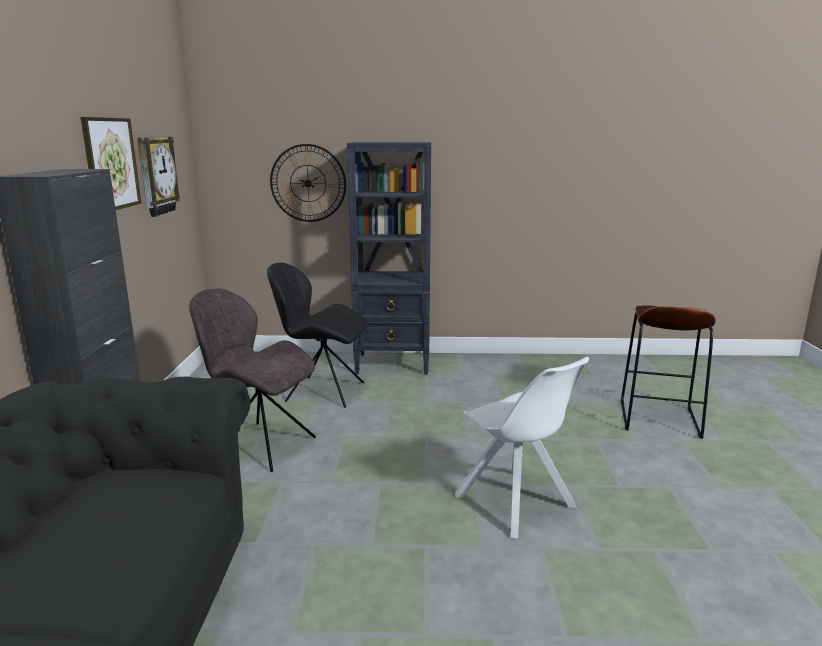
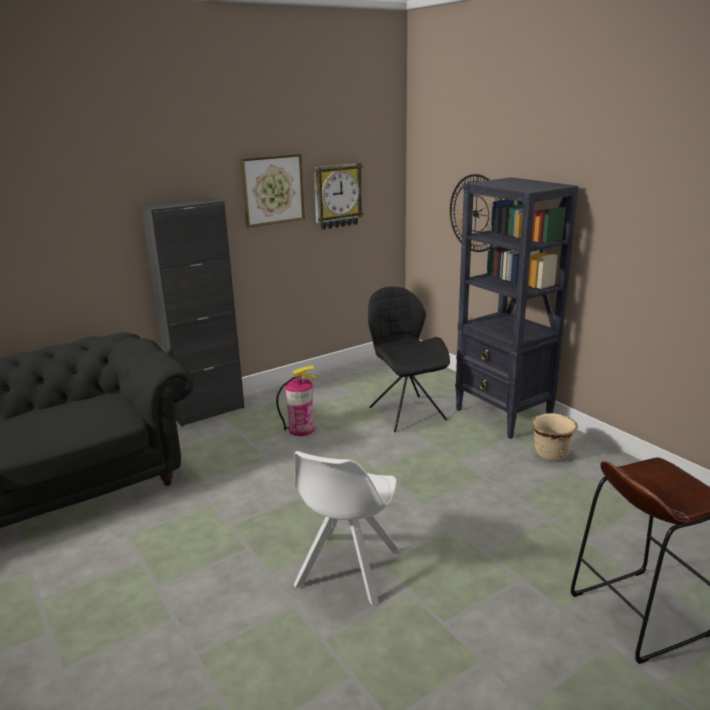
camera: 55 degrees right, 5 degrees up
grey chair [189,289,316,472] -> fire extinguisher [276,366,317,436]
none -> beige planter [531,413,578,462]

